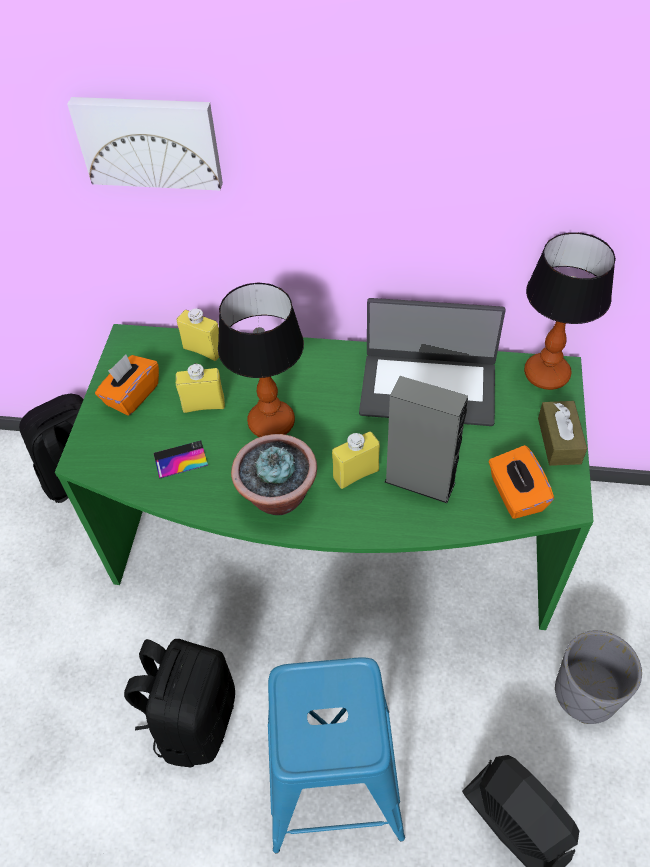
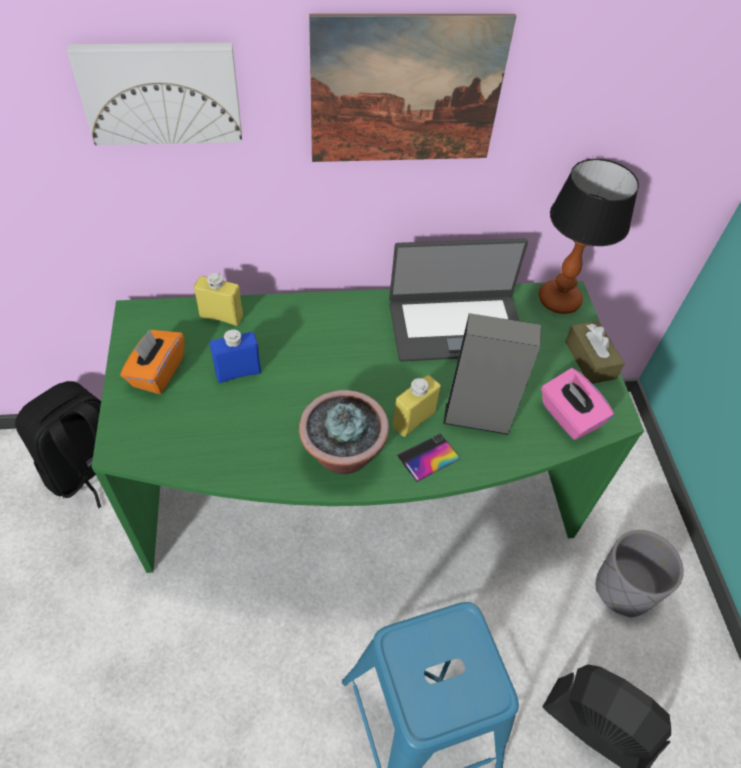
camera: 20 degrees left, 0 degrees up
black backpack [124,639,235,767] -> none
phone [154,440,208,479] -> phone moved to [397,434,460,482]
yellow bottle [176,363,225,413] -> blue bottle [210,329,261,383]
table lamp [218,282,304,437] -> none
orange tissue box [488,445,554,519] -> pink tissue box [541,368,614,440]
none -> picture [309,14,516,162]

